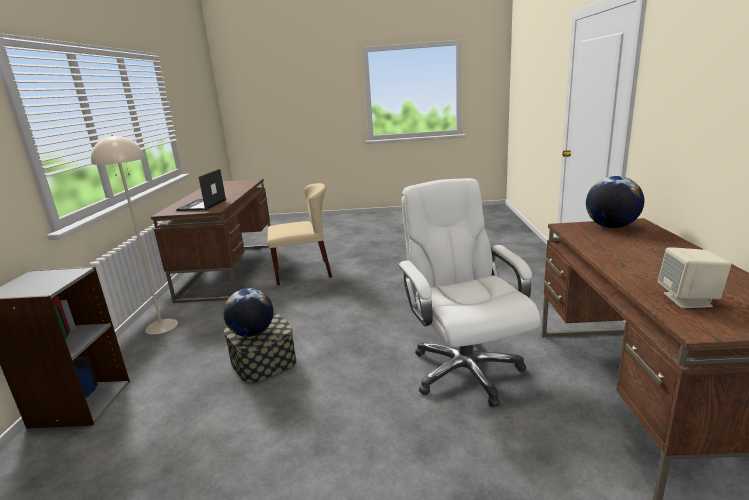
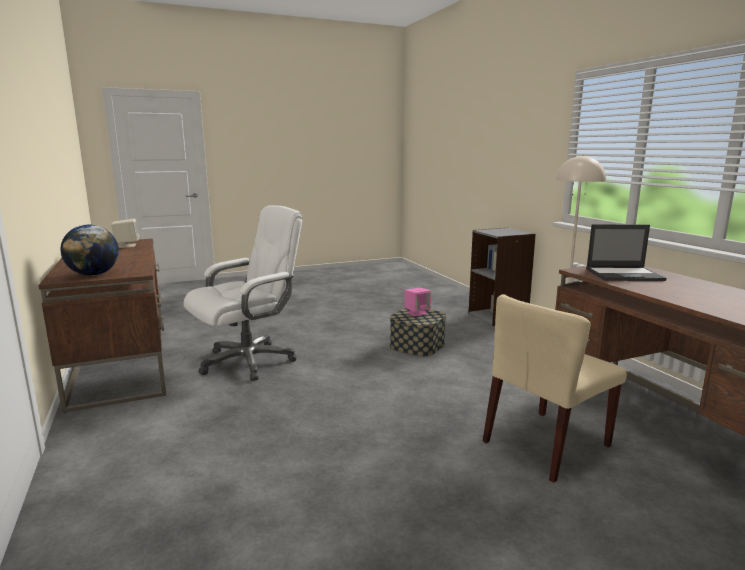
camera: 155 degrees right, 5 degrees down
laptop [176,169,226,211] -> laptop turned 105 degrees clockwise [586,224,667,281]
globe [223,288,273,337] -> pink speaker [404,288,431,316]
white office chair [398,178,540,407] -> white office chair turned 90 degrees counterclockwise [184,206,302,381]

